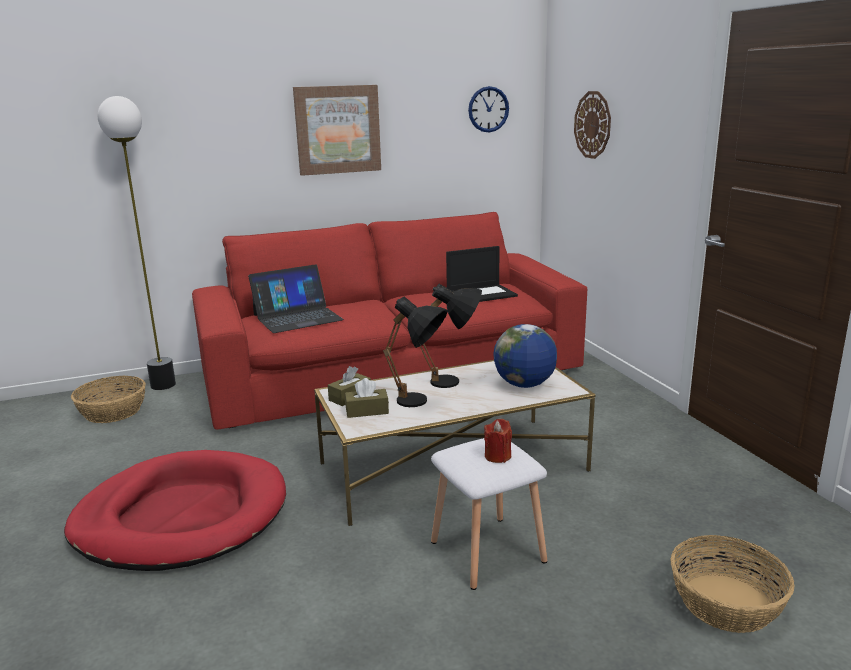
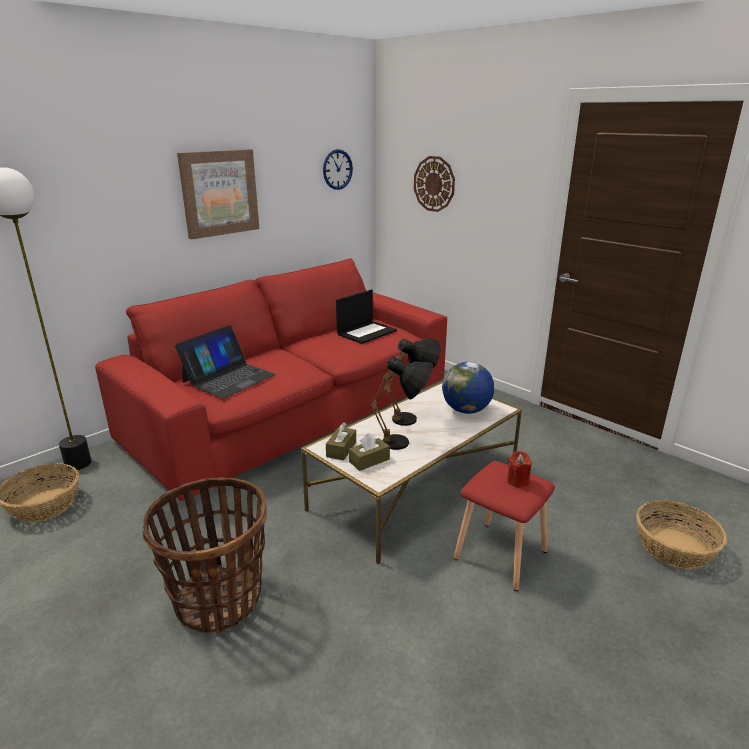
camera: 25 degrees left, 5 degrees up
red dog bed [64,450,286,571] -> basket [142,478,267,633]
white stool [431,438,547,590] -> red stool [454,461,555,591]

